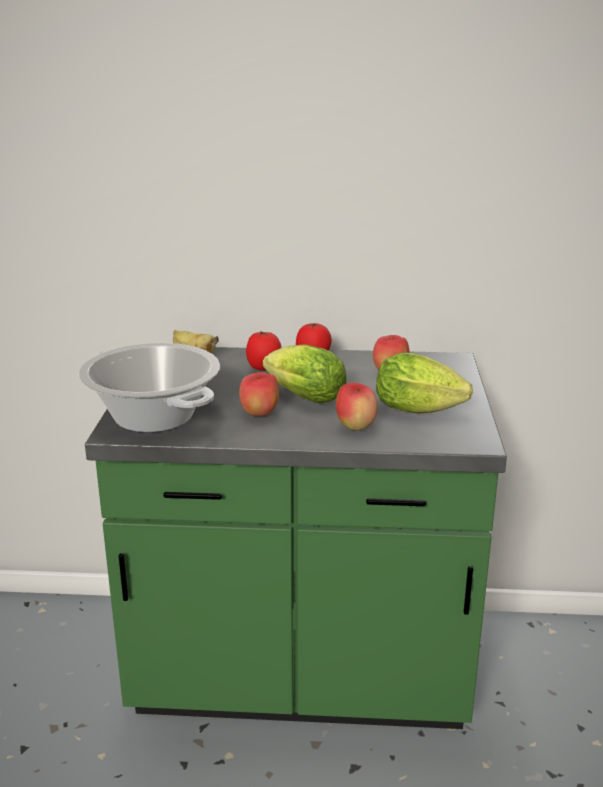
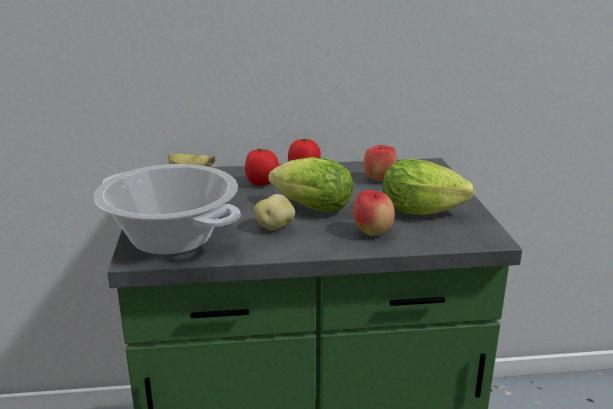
camera: 10 degrees left, 0 degrees up
apple [239,372,279,416] -> potato [254,194,295,230]

